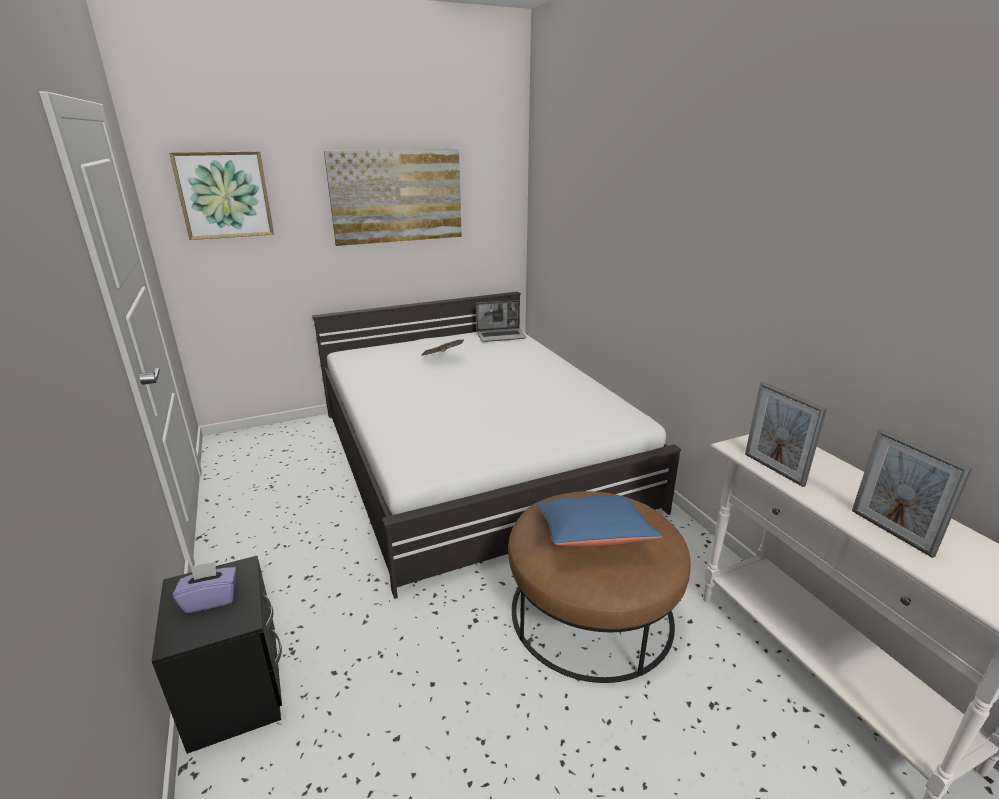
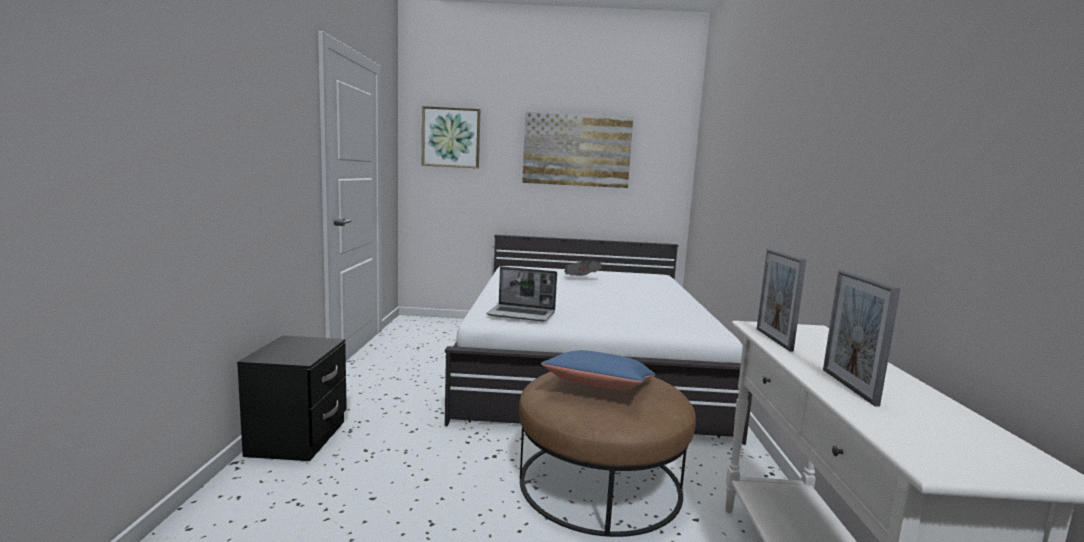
camera: 25 degrees right, 15 degrees down
purple tissue box [173,562,237,613] -> none
laptop [476,300,526,342] -> laptop moved to [486,266,557,322]

